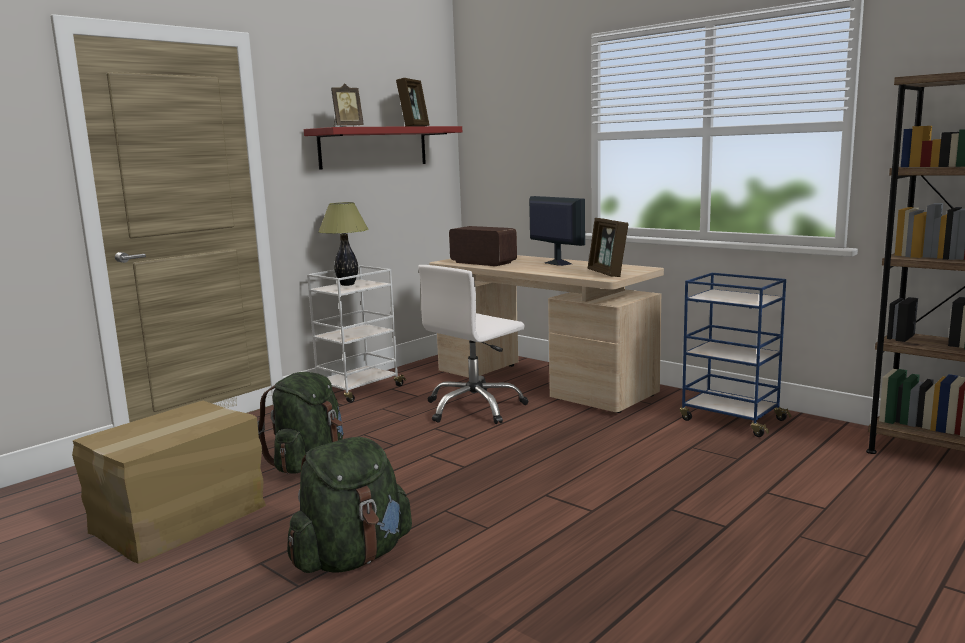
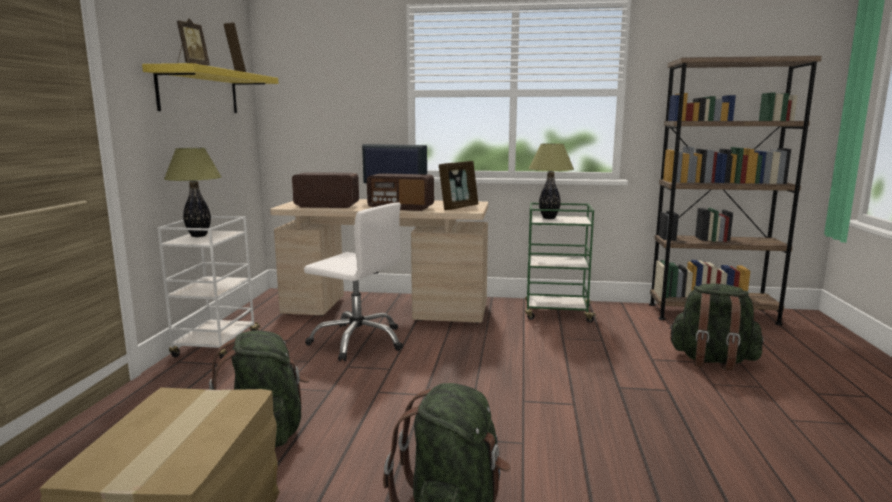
camera: 35 degrees left, 0 degrees up
red shelf [304,126,462,170] -> yellow shelf [142,63,278,113]
white office chair [418,265,528,424] -> white office chair turned 75 degrees counterclockwise [304,202,403,361]
picture frame [588,218,629,277] -> picture frame turned 90 degrees counterclockwise [439,161,478,210]
blue cart [680,273,791,437] -> green cart [525,203,598,322]
none -> radio [367,173,434,211]
none -> table lamp [528,143,574,219]
none -> green backpack [669,283,764,371]

